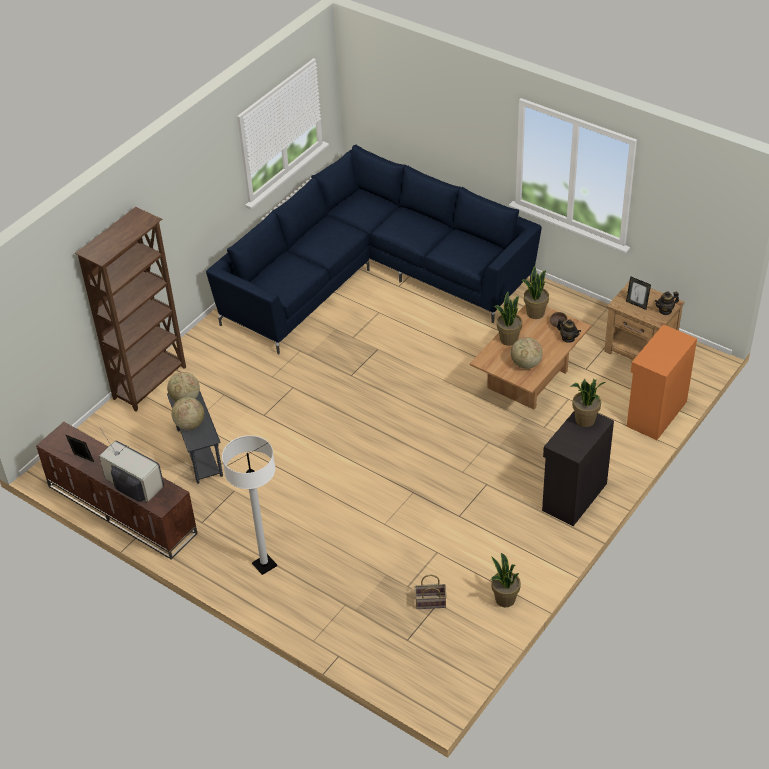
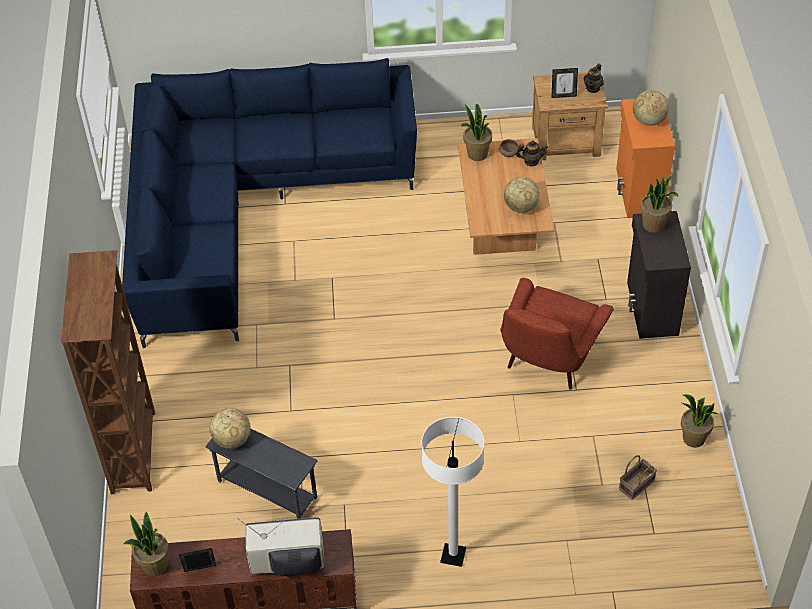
camera: 40 degrees left, 5 degrees up
globe [171,397,204,430] -> globe moved to [633,90,669,126]
potted plant [494,292,522,346] -> potted plant moved to [124,512,169,576]
none -> red armchair [500,278,614,390]

